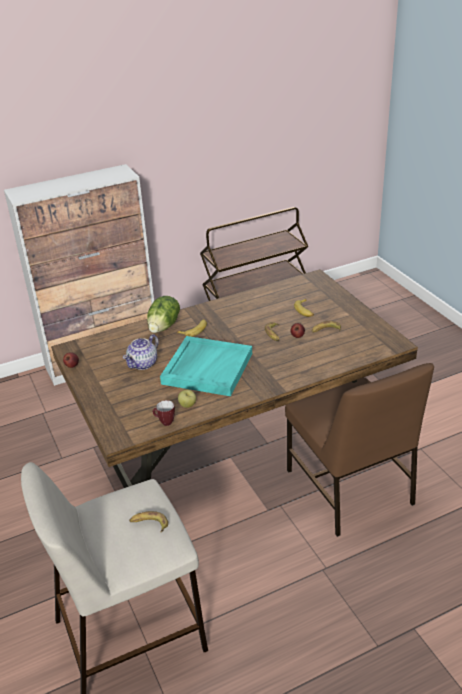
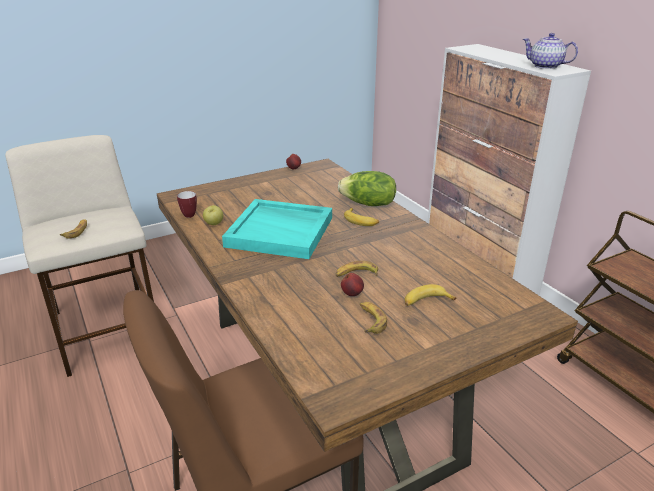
camera: 85 degrees right, 5 degrees down
teapot [123,334,159,370] -> teapot moved to [523,33,578,69]

